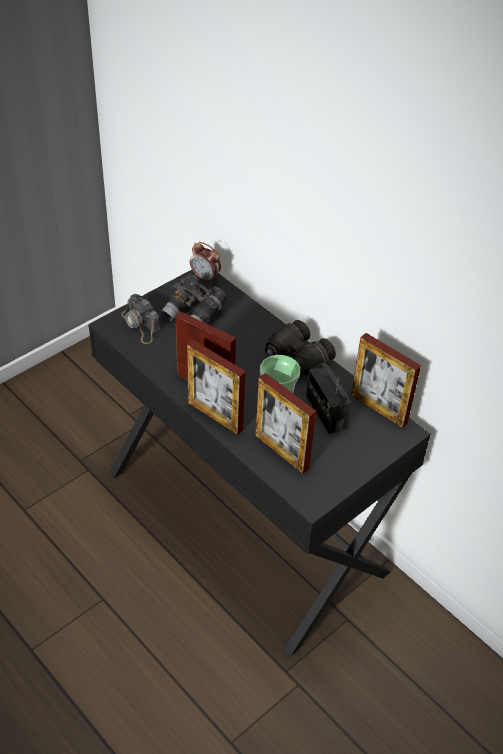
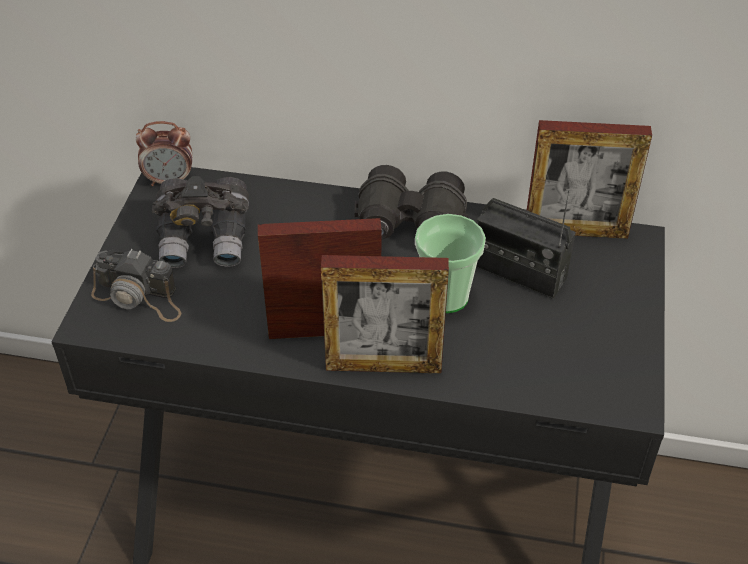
camera: 35 degrees left, 0 degrees up
picture frame [255,373,317,474] -> none

